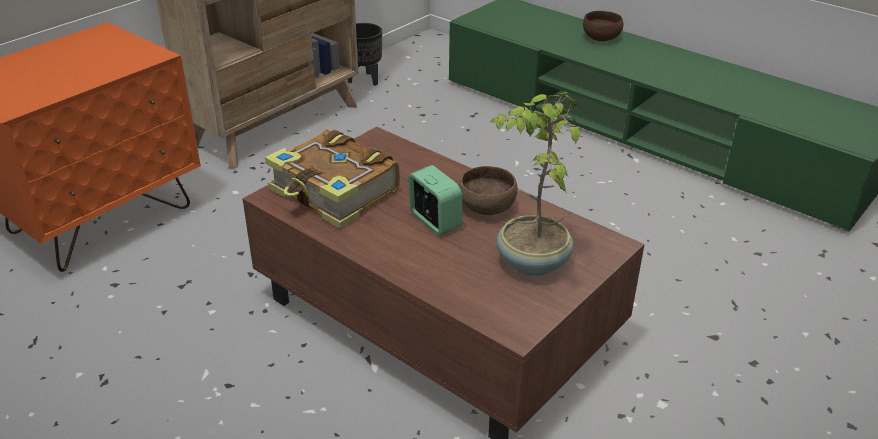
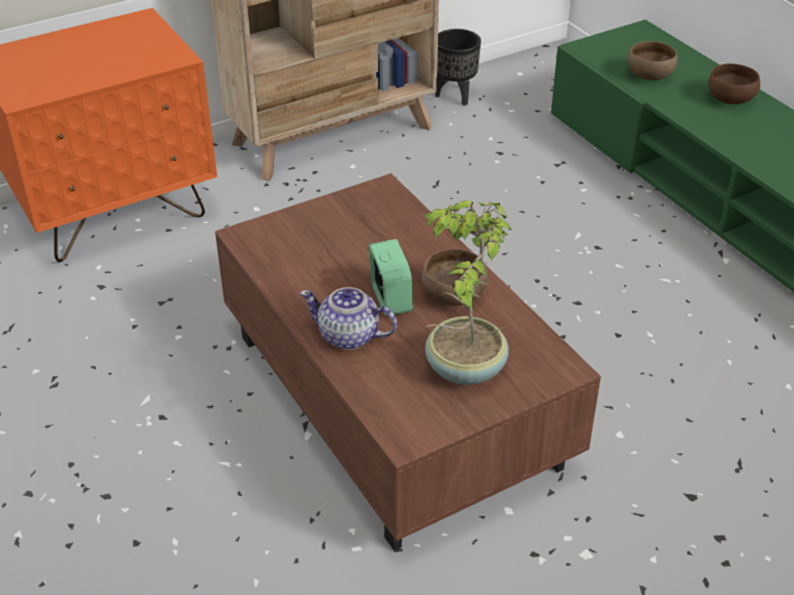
camera: 20 degrees right, 5 degrees up
book [265,129,400,229] -> none
none -> teapot [300,287,397,350]
none -> brown bowl [628,41,677,80]

